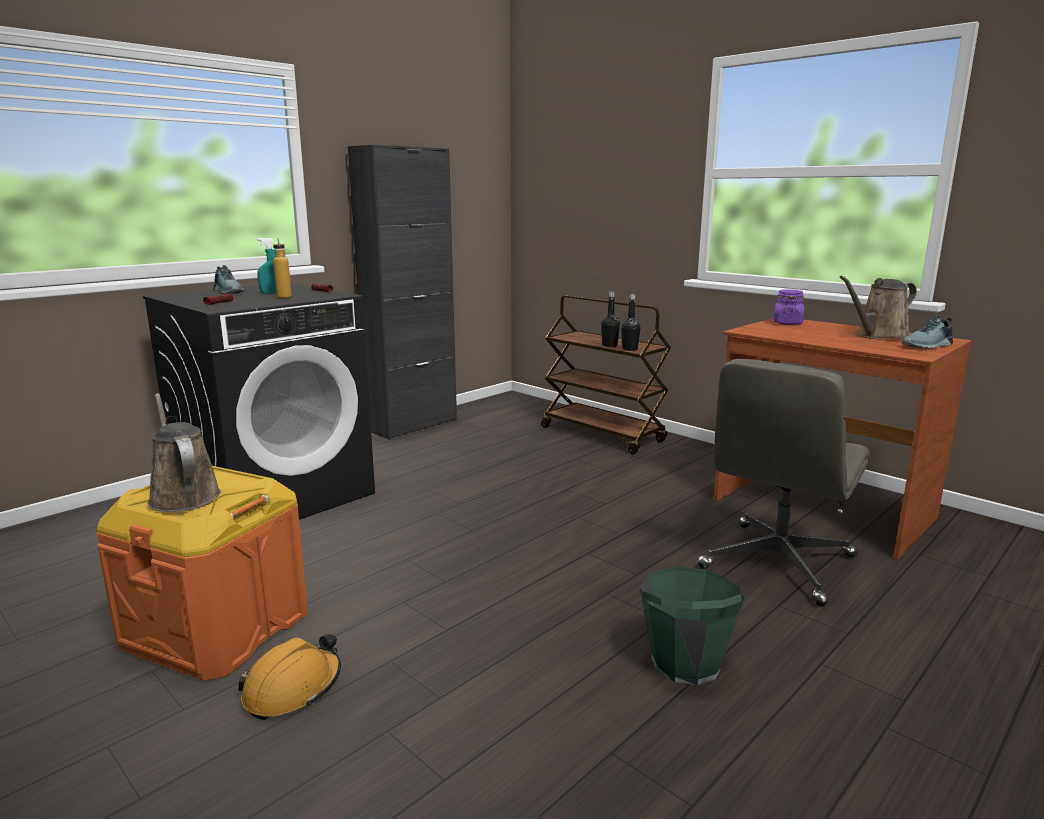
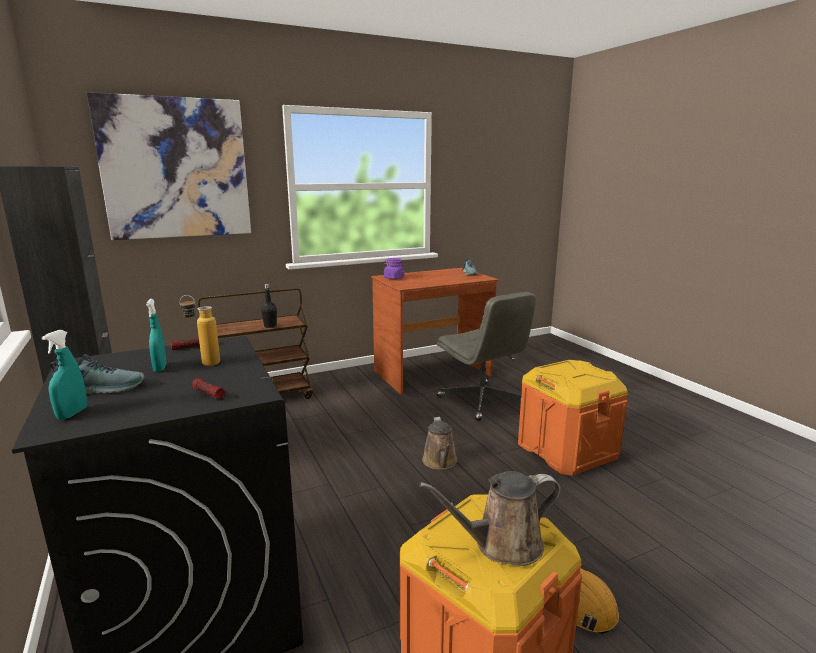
camera: 70 degrees left, 0 degrees up
black bottle [621,294,641,351] -> none
green bucket [640,567,745,685] -> orange storage box [518,360,628,476]
brown watering can [839,276,917,340] -> brown watering can moved to [422,417,458,470]
none -> turquoise spray bottle [42,330,87,420]
none -> picture [87,92,251,240]

